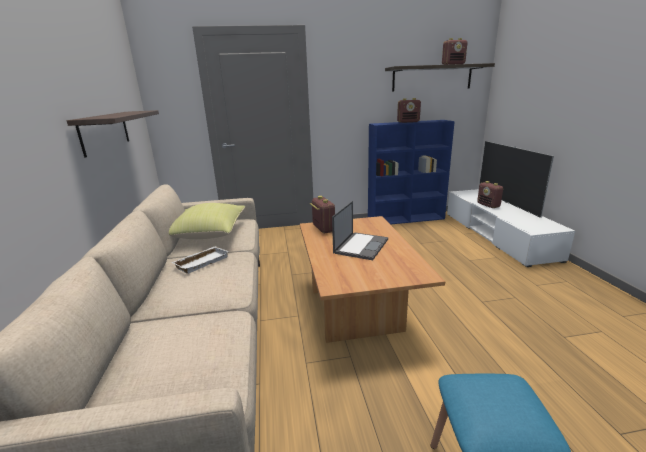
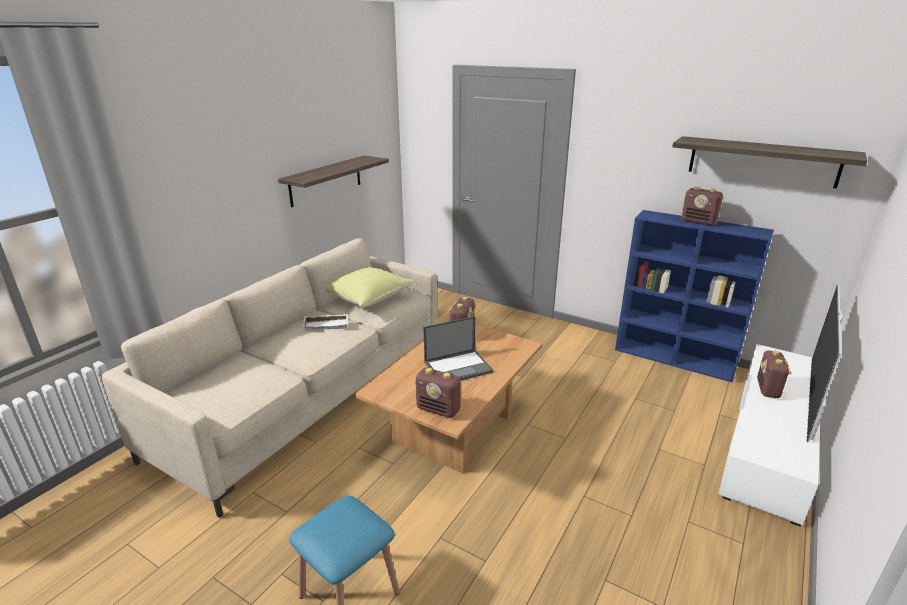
camera: 40 degrees right, 5 degrees up
radio [442,38,467,65] -> radio moved to [415,368,461,418]

